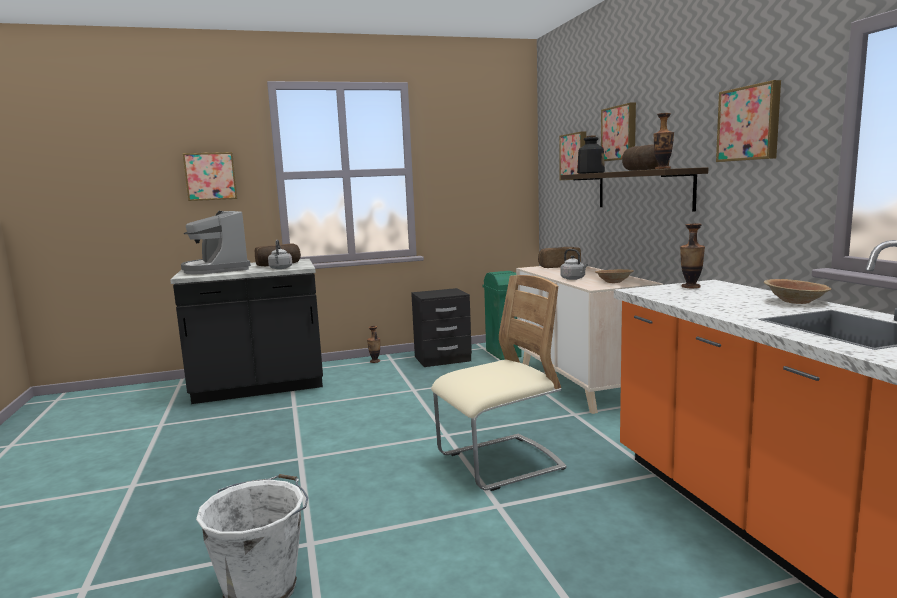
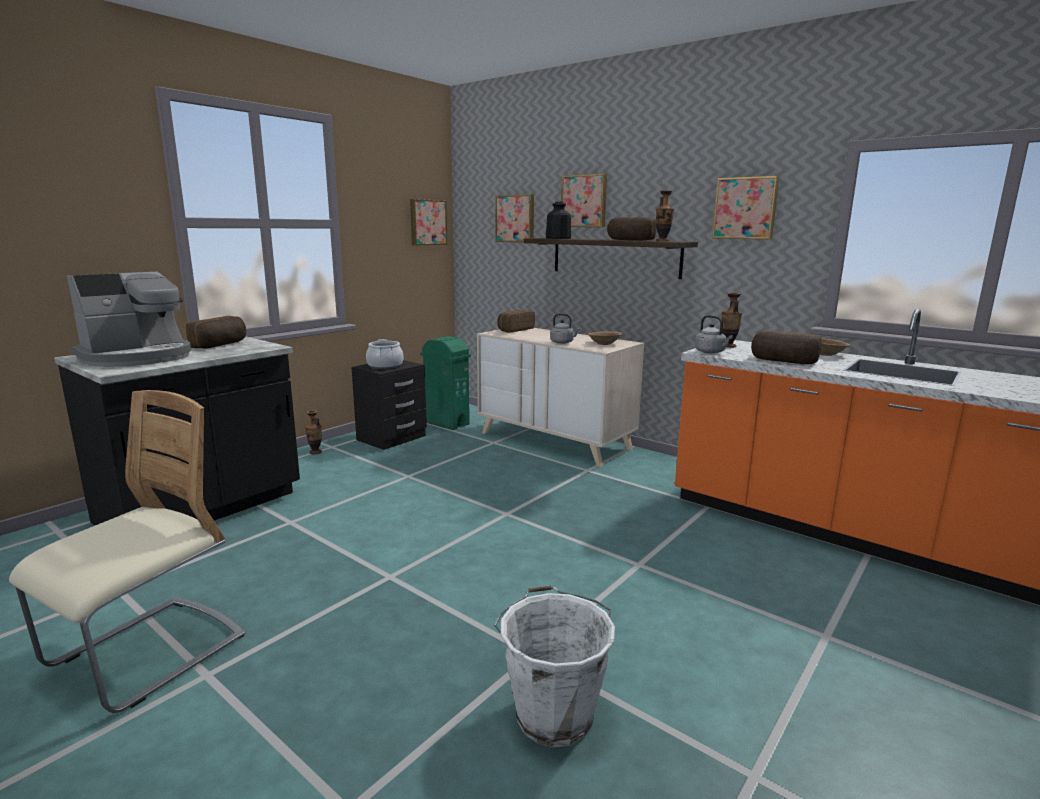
camera: 35 degrees left, 5 degrees up
coffee machine [181,211,251,275] -> coffee machine turned 75 degrees counterclockwise [67,272,191,367]
picture [183,152,237,201] -> picture moved to [410,199,447,245]
grey kettle [268,240,292,269] -> grey kettle moved to [695,315,733,354]
beige chair [431,275,567,491] -> beige chair moved to [9,390,245,713]
none -> cooking pot [366,339,403,369]
none -> bread [751,330,822,364]

